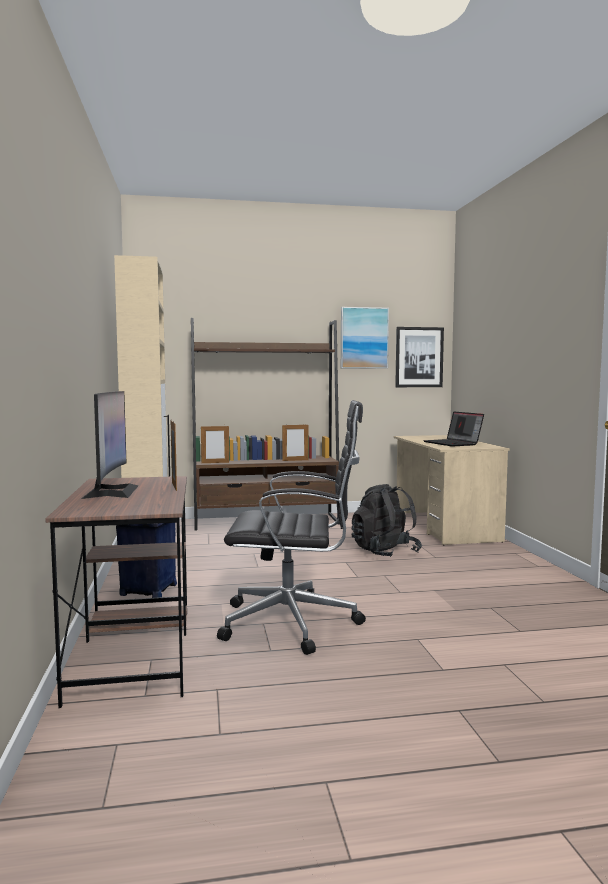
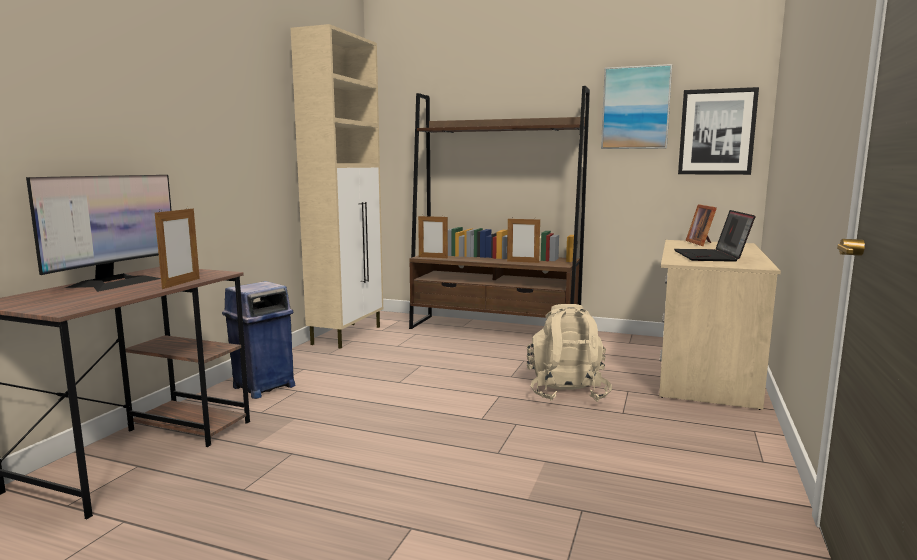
camera: 30 degrees right, 5 degrees up
black office chair [217,400,366,655] -> none
black backpack [352,484,422,557] -> beige backpack [526,304,612,402]
none -> picture frame [686,204,717,246]

